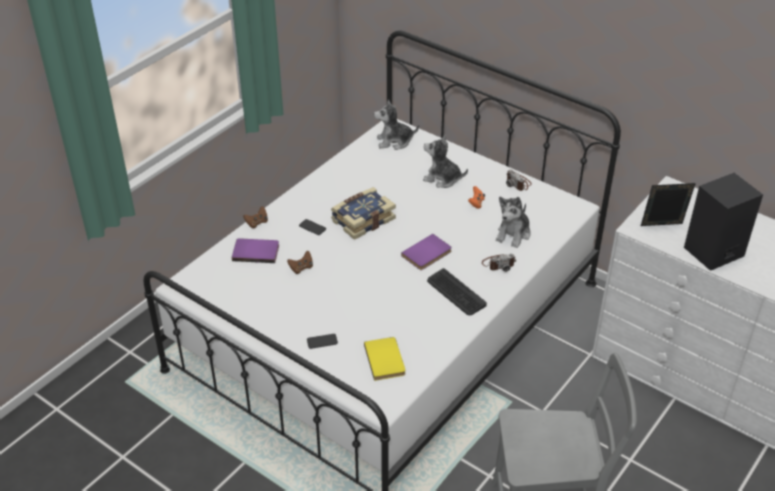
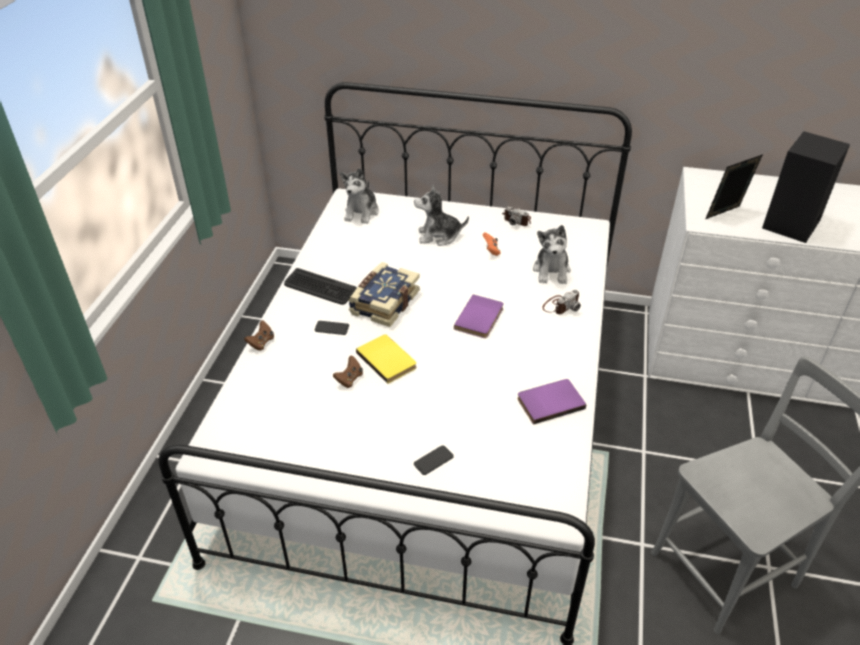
camera: 25 degrees left, 0 degrees up
purple book [232,238,279,263] -> purple book moved to [517,379,587,425]
yellow book [364,337,405,381] -> yellow book moved to [356,334,416,384]
plush toy [374,100,419,150] -> plush toy turned 45 degrees counterclockwise [340,168,379,224]
keyboard [427,268,487,315] -> keyboard moved to [284,268,357,305]

